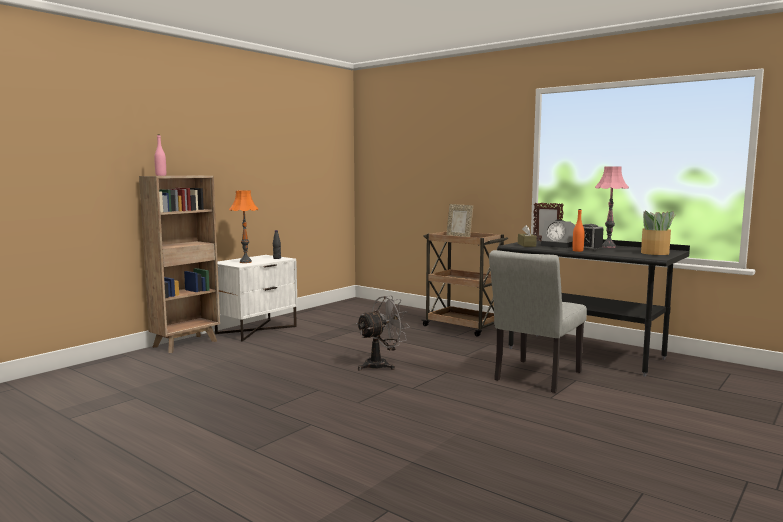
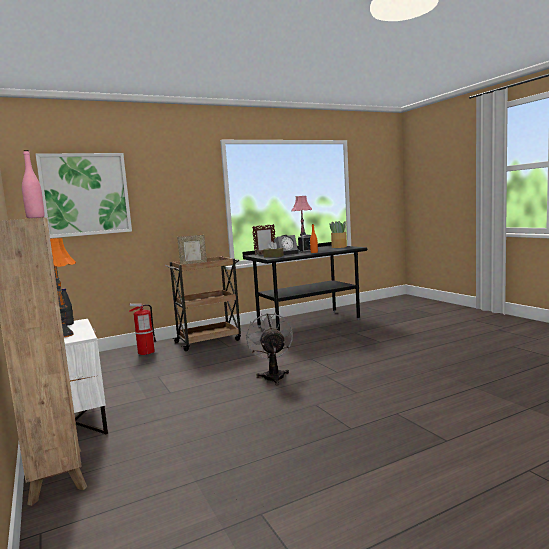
camera: 65 degrees left, 0 degrees up
grey chair [489,250,587,393] -> none
none -> picture [36,153,132,238]
none -> fire extinguisher [129,304,157,355]

